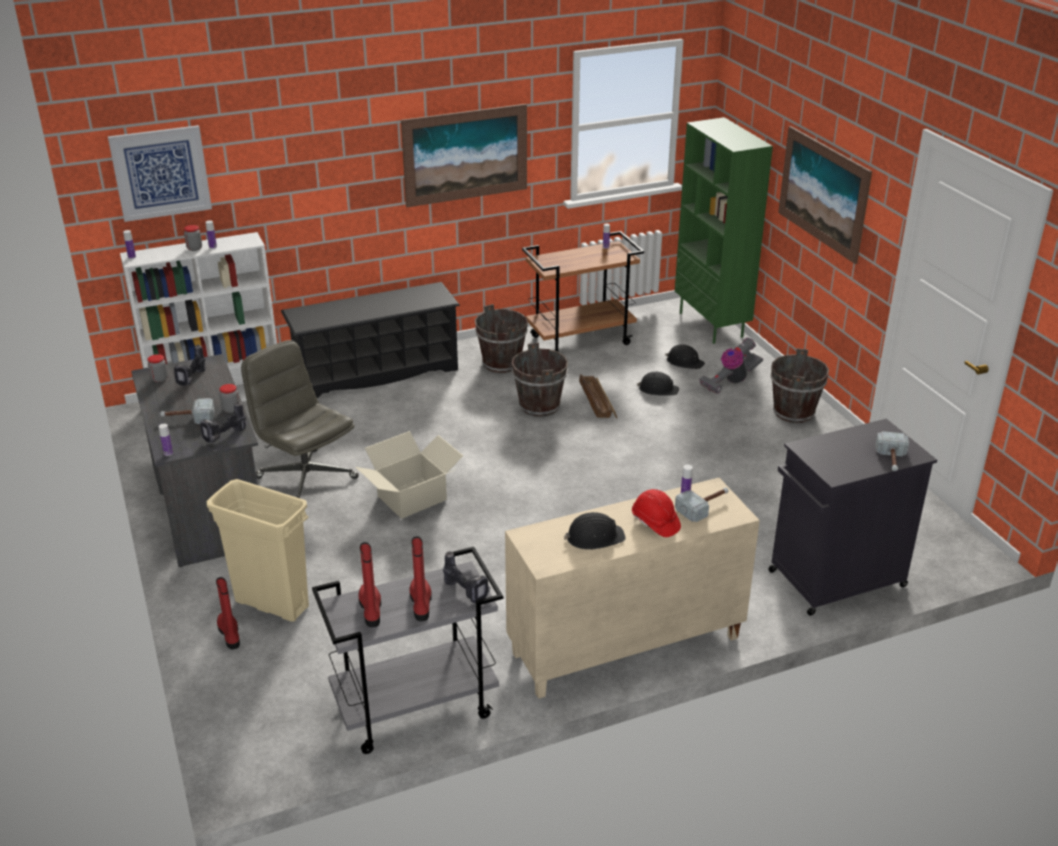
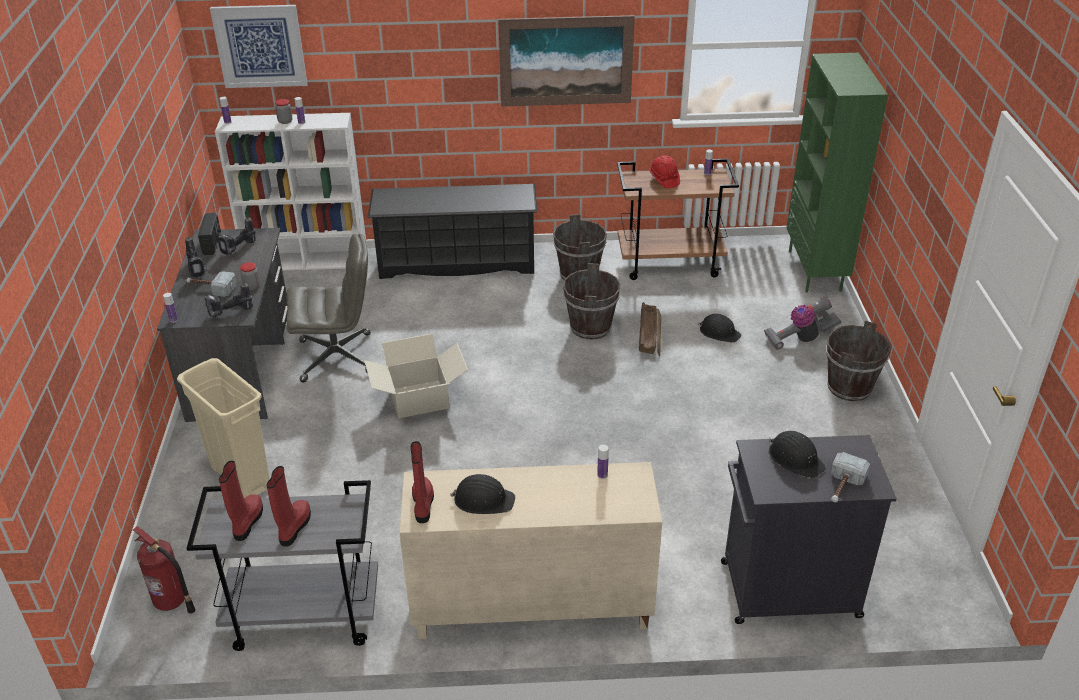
camera: 20 degrees right, 5 degrees up
jar [148,354,168,382] -> radio [198,213,221,255]
red boot [216,577,240,649] -> red boot moved to [410,441,434,523]
grey office chair [241,340,359,499] -> grey office chair turned 105 degrees clockwise [286,234,371,383]
power drill [443,551,491,603] -> power drill moved to [185,237,207,278]
red hard hat [632,489,681,537] -> red hard hat moved to [649,155,680,188]
black hard hat [665,344,705,369] -> black hard hat moved to [769,431,826,478]
hammer [675,487,728,522] -> none
picture [778,126,872,264] -> none
none -> fire extinguisher [133,526,196,614]

